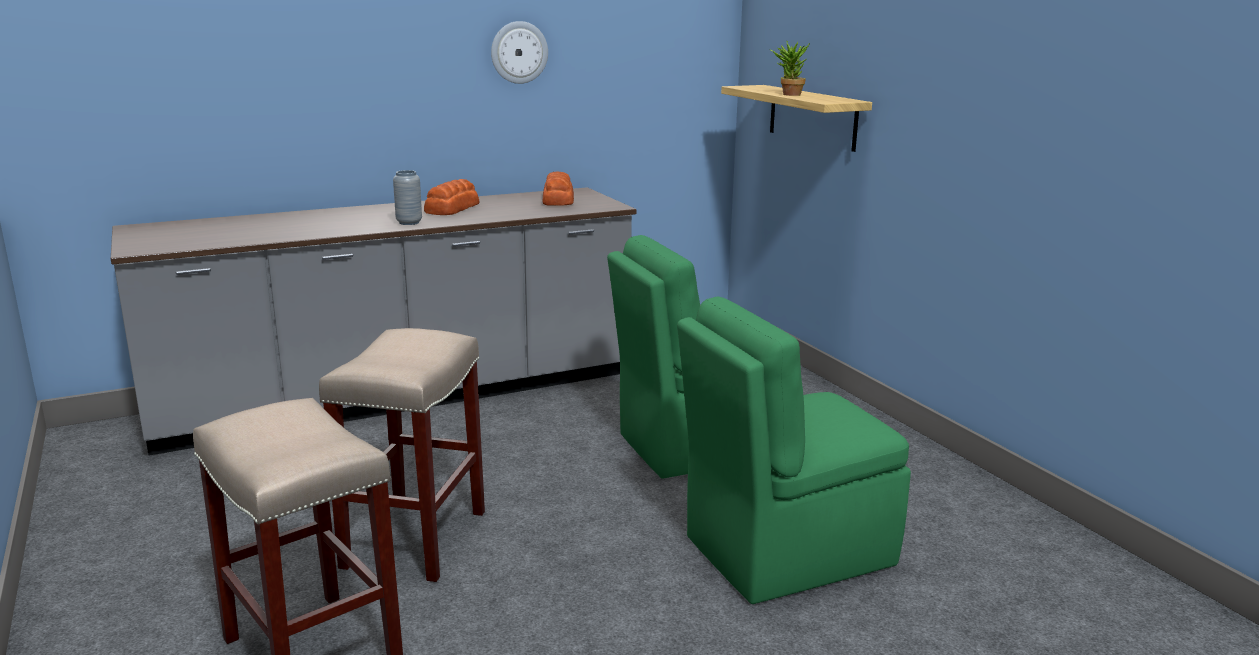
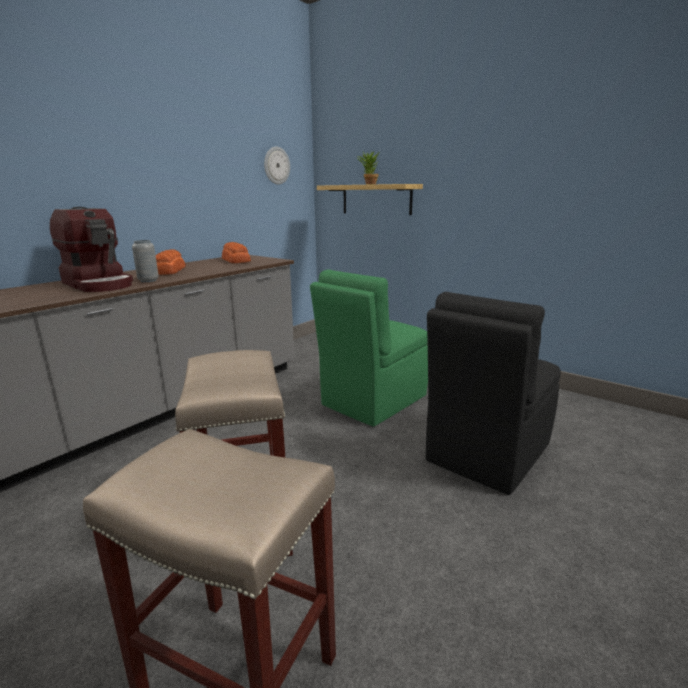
camera: 25 degrees left, 0 degrees up
wall clock [491,21,548,84] -> wall clock moved to [264,147,290,185]
green chair [677,296,911,604] -> black chair [426,292,561,495]
none -> coffee machine [50,207,133,292]

